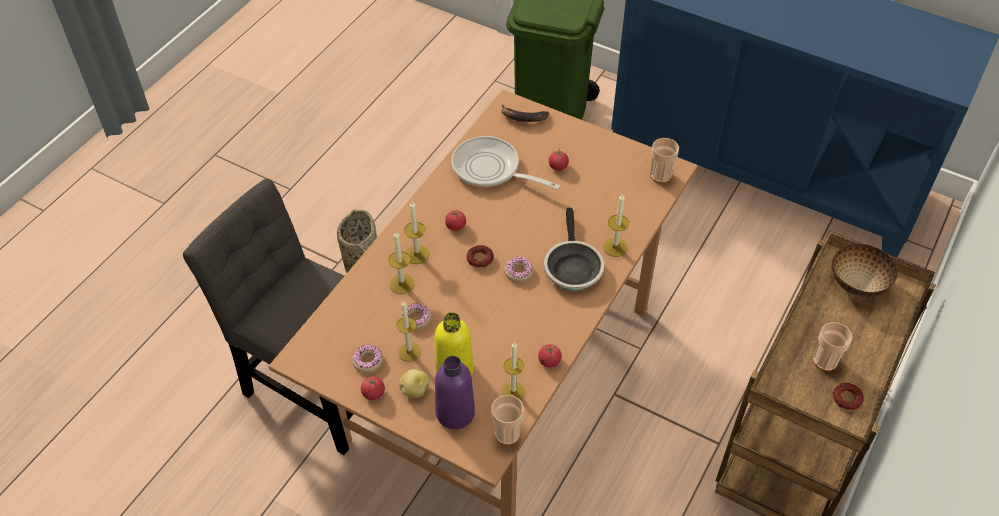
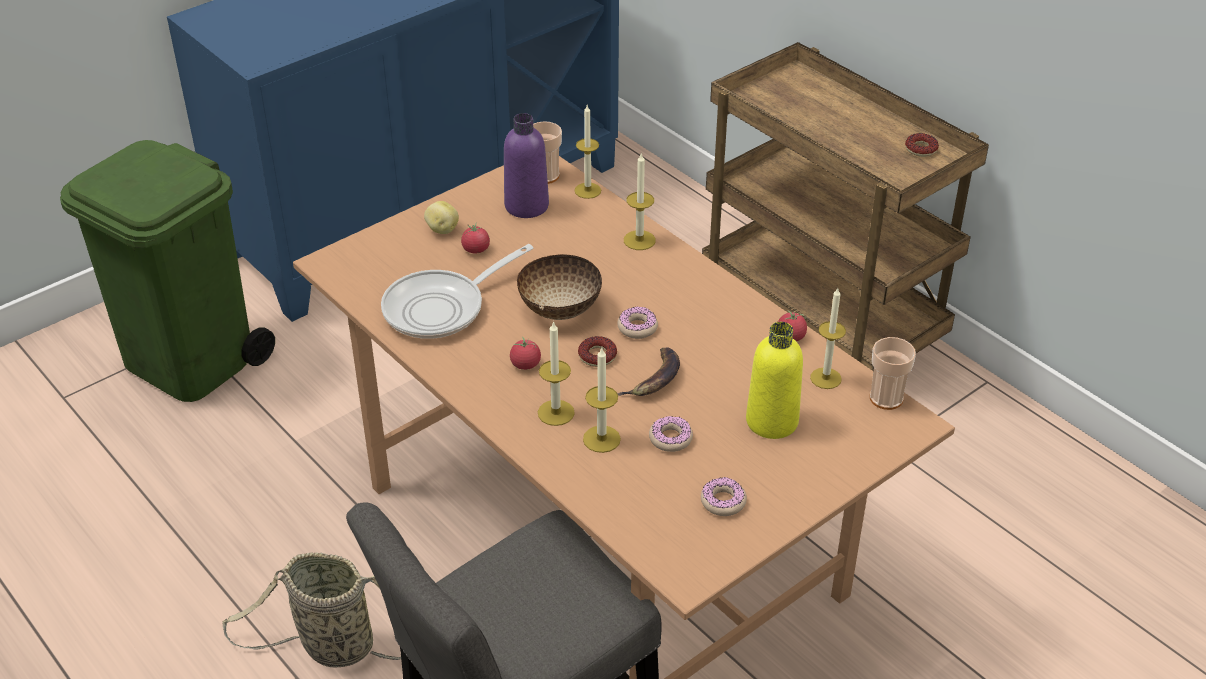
camera: 70 degrees left, 10 degrees down
tomato [361,374,385,400] -> none
candle [396,300,421,362] -> candle moved to [575,105,601,199]
potato [399,369,429,398] -> potato moved to [424,201,459,234]
purple bottle [435,356,475,429] -> purple bottle moved to [504,113,549,218]
banana [501,104,549,122] -> banana moved to [617,347,680,396]
frying pan [544,208,604,291] -> none
cup [813,322,852,371] -> none
bowl [832,244,898,297] -> bowl moved to [517,254,602,320]

